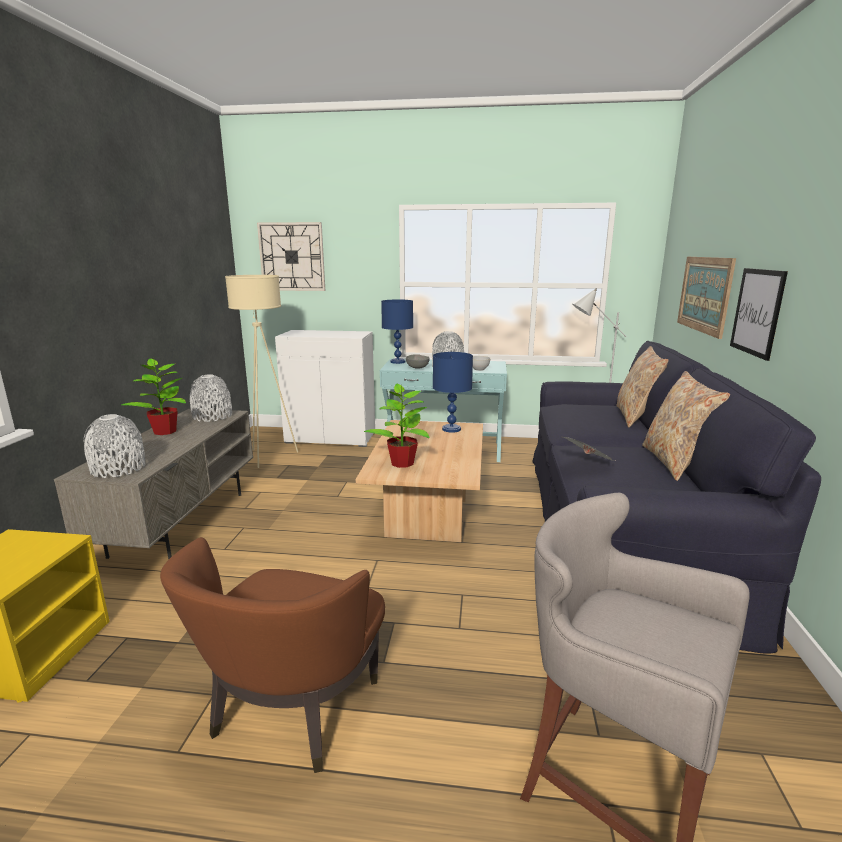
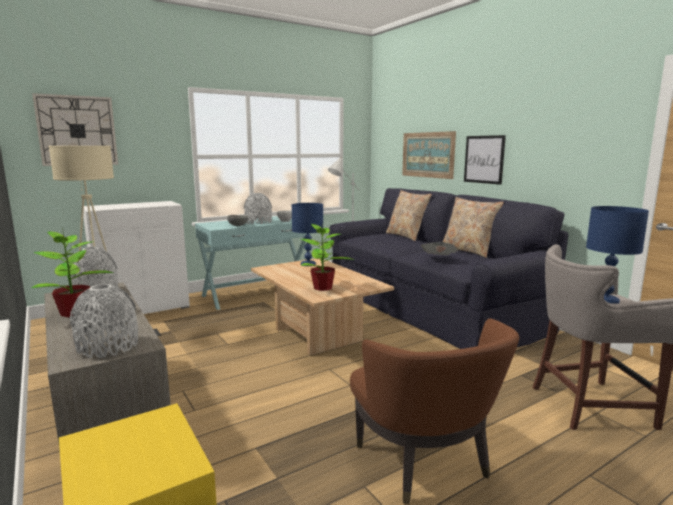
camera: 40 degrees left, 5 degrees down
blue table lamp [381,299,413,364] -> blue table lamp moved to [586,206,649,304]

